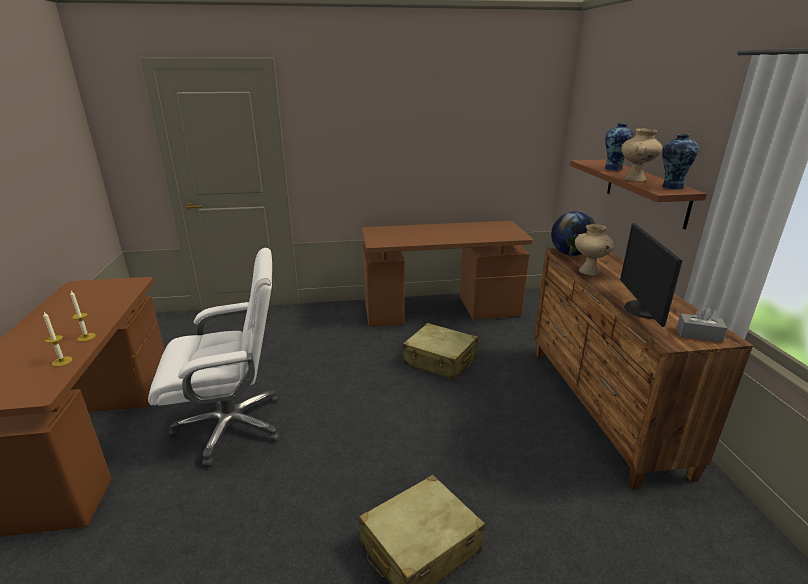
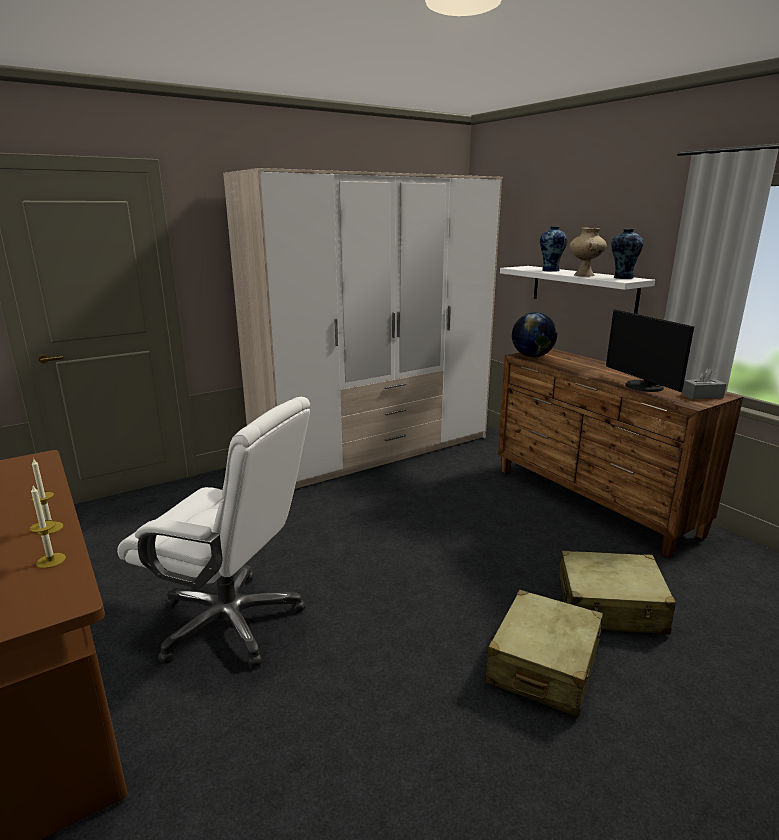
camera: 25 degrees left, 5 degrees down
white office chair [148,248,280,467] -> white office chair turned 60 degrees clockwise [117,397,310,667]
brown desk [362,221,533,327] -> wardrobe [223,168,503,489]
beige suitcase [403,323,478,381] -> beige suitcase moved to [559,551,676,635]
brown shelf [570,159,707,229] -> white shelf [500,266,655,314]
beige vase [575,224,614,276] -> none

